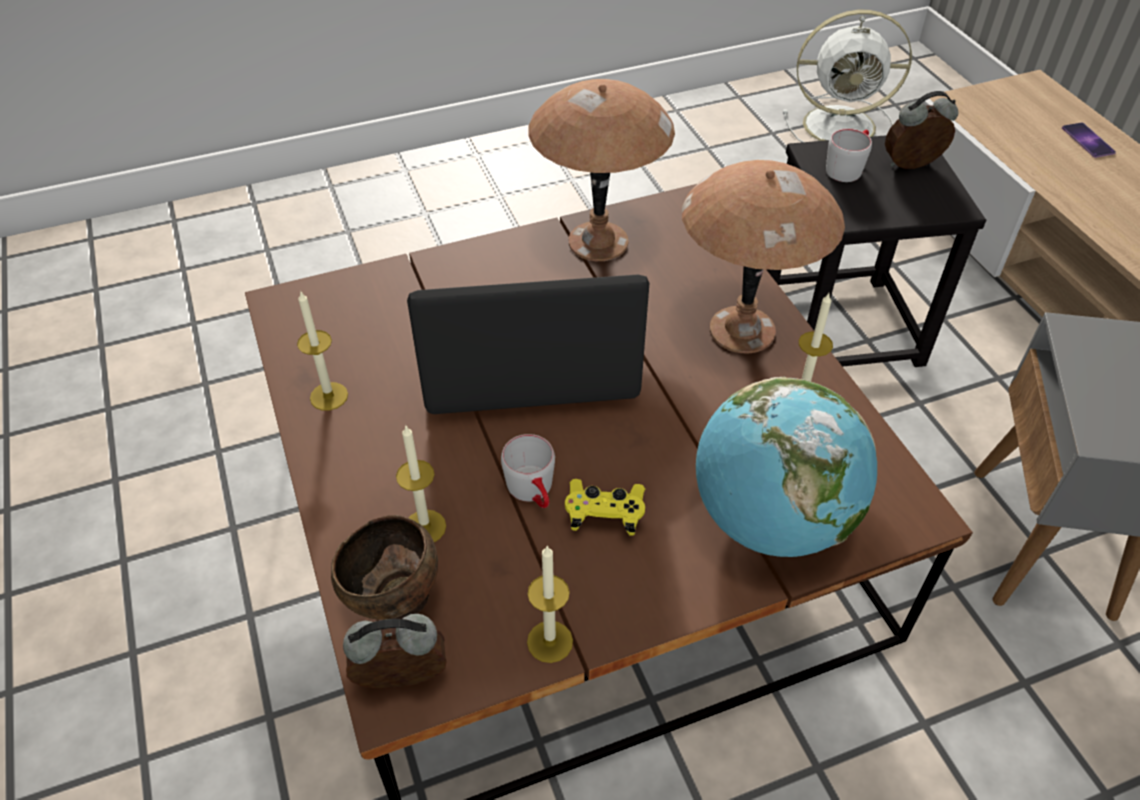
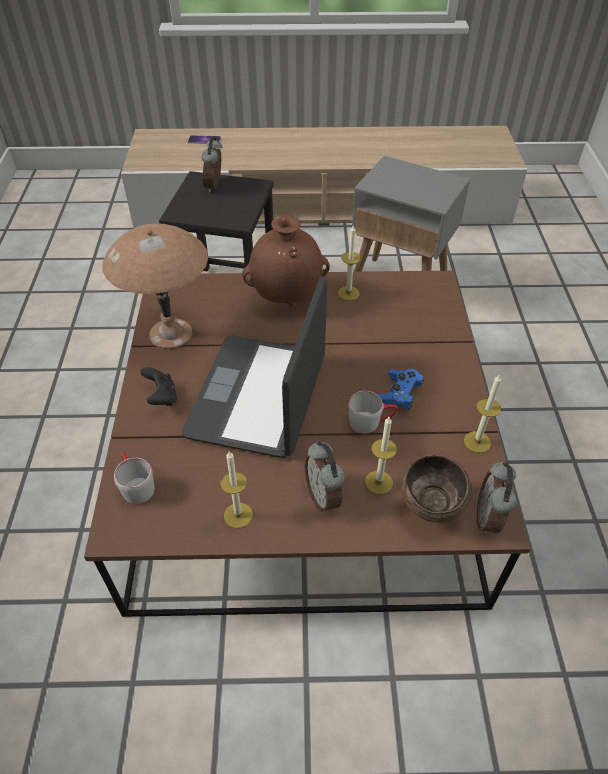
camera: 70 degrees left, 0 degrees up
yellow game controller [565,479,645,536] -> blue game controller [377,369,425,410]
brown table lamp [682,160,845,354] -> brown vase [242,215,330,306]
globe [696,377,877,557] -> none
white fan [783,9,912,142] -> none
grey mug [826,129,872,182] -> grey mug moved to [114,452,154,504]
none -> black game controller [141,367,177,406]
none -> alarm clock [304,441,345,513]

